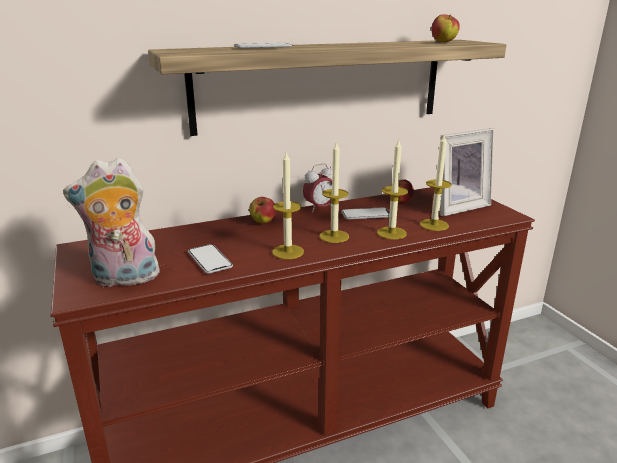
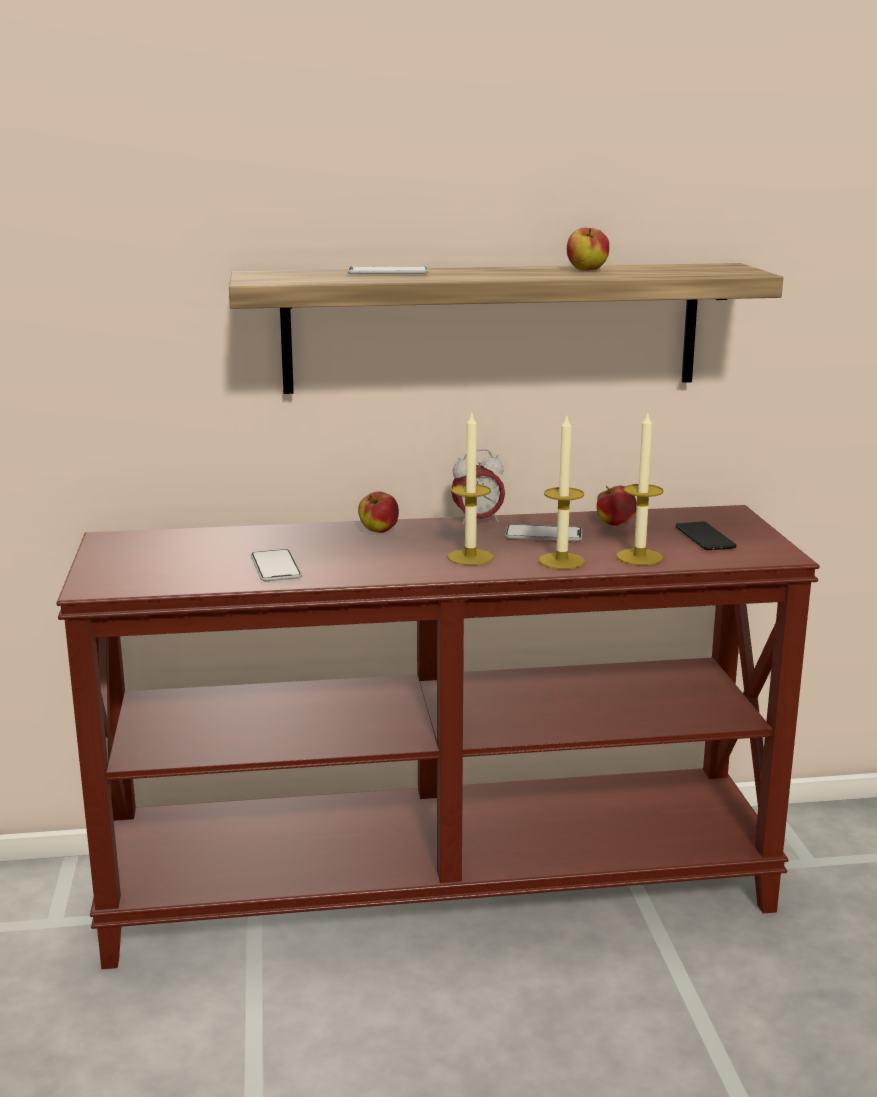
camera: 15 degrees right, 5 degrees down
plush toy [63,158,160,288] -> none
candle [272,152,304,259] -> none
apple [432,14,460,42] -> apple moved to [567,228,609,271]
picture frame [440,128,494,216] -> phone [676,522,736,550]

